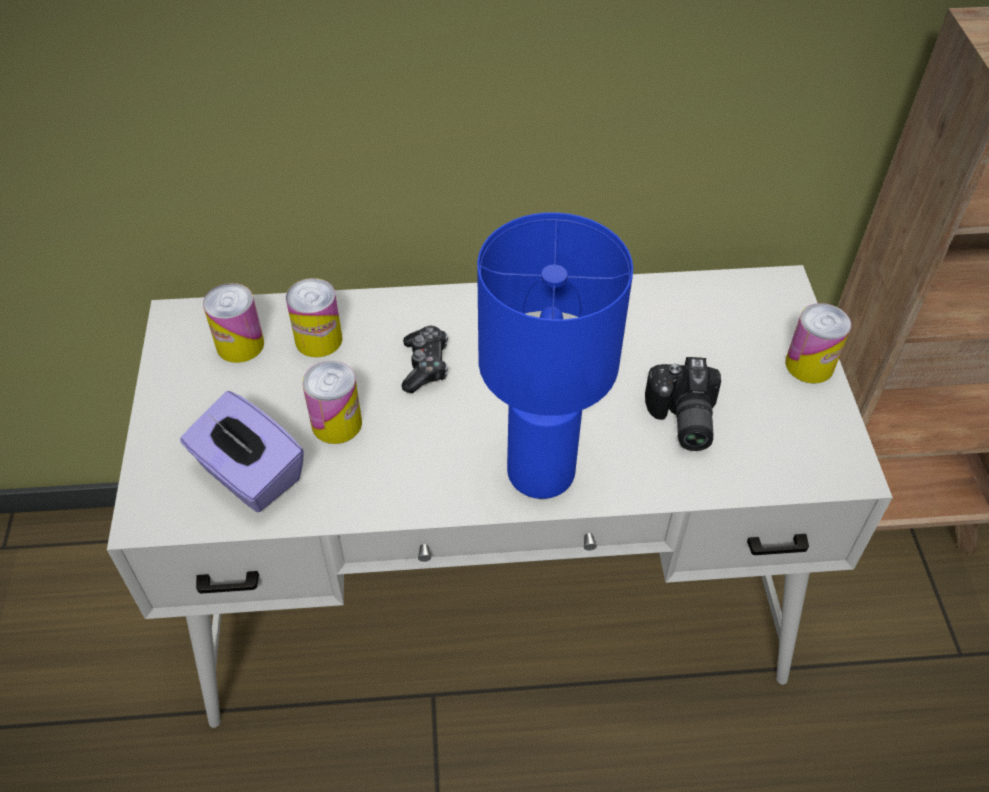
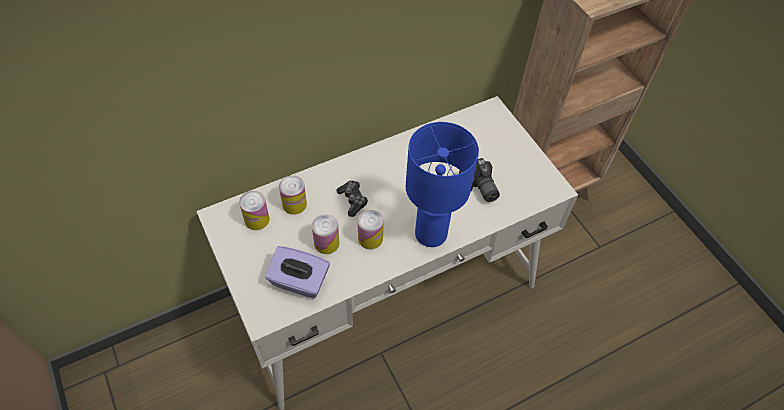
camera: 25 degrees left, 5 degrees up
can [785,303,851,383] -> can moved to [358,210,384,249]

